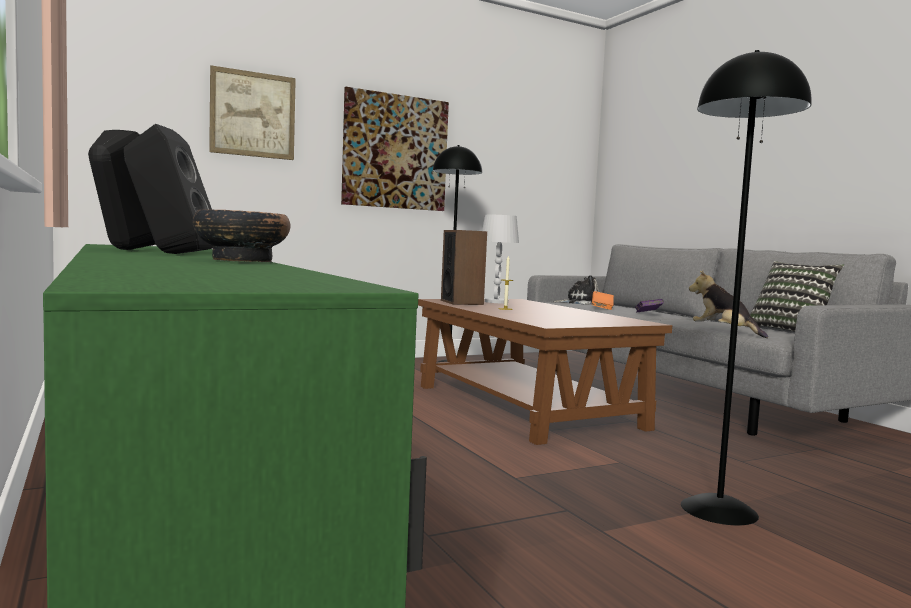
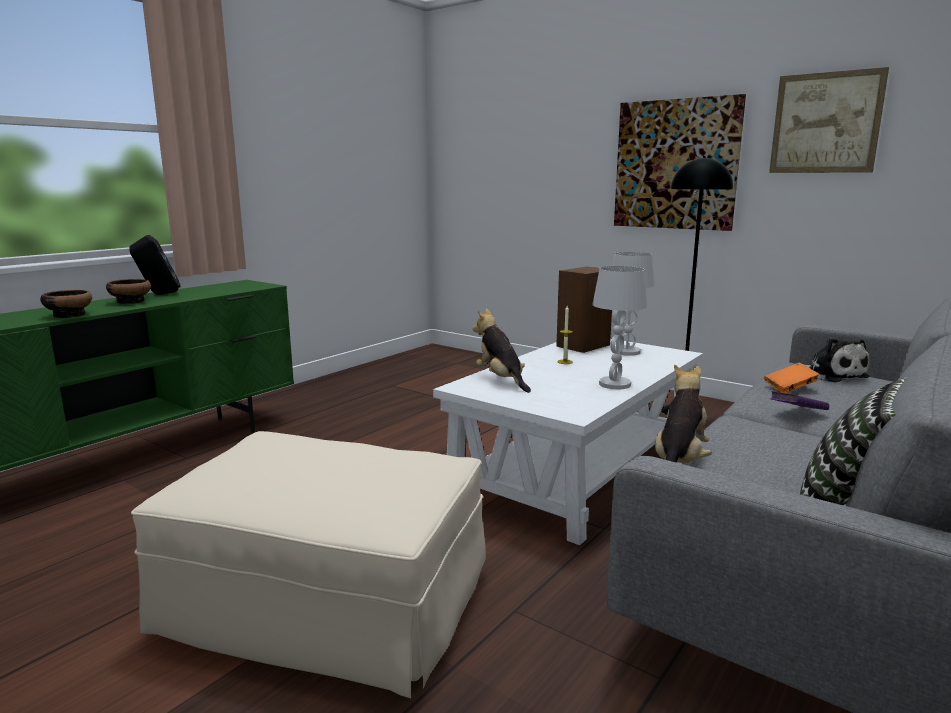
camera: 65 degrees right, 10 degrees up
black speaker [124,124,213,254] -> bowl [106,279,151,304]
picture [209,65,296,160] -> picture moved to [769,67,889,173]
brown coffee table [418,299,672,445] -> white coffee table [433,339,703,545]
black floor lamp [681,50,812,526] -> beige ottoman [131,431,486,698]
none -> plush toy [472,309,531,393]
none -> white table lamp [592,266,647,389]

